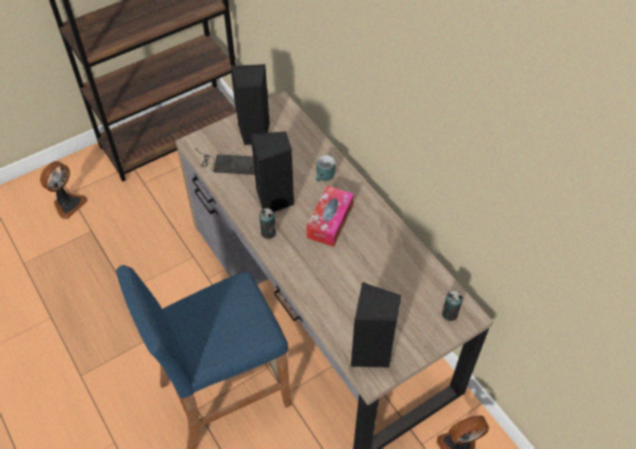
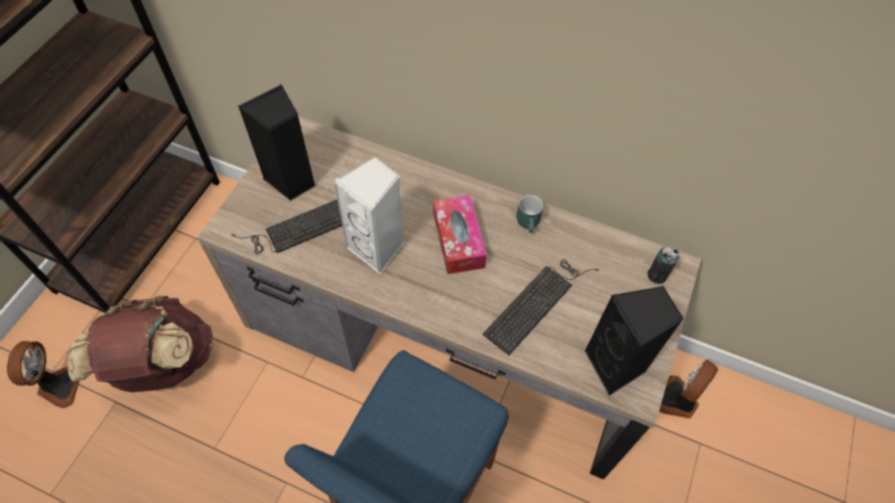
camera: 35 degrees left, 5 degrees up
black speaker [251,131,294,212] -> white speaker [333,157,404,274]
can [259,208,276,239] -> none
turquoise mug [316,155,335,182] -> turquoise mug moved to [517,195,544,233]
none -> brown backpack [67,296,213,392]
none -> keyboard [483,259,599,355]

